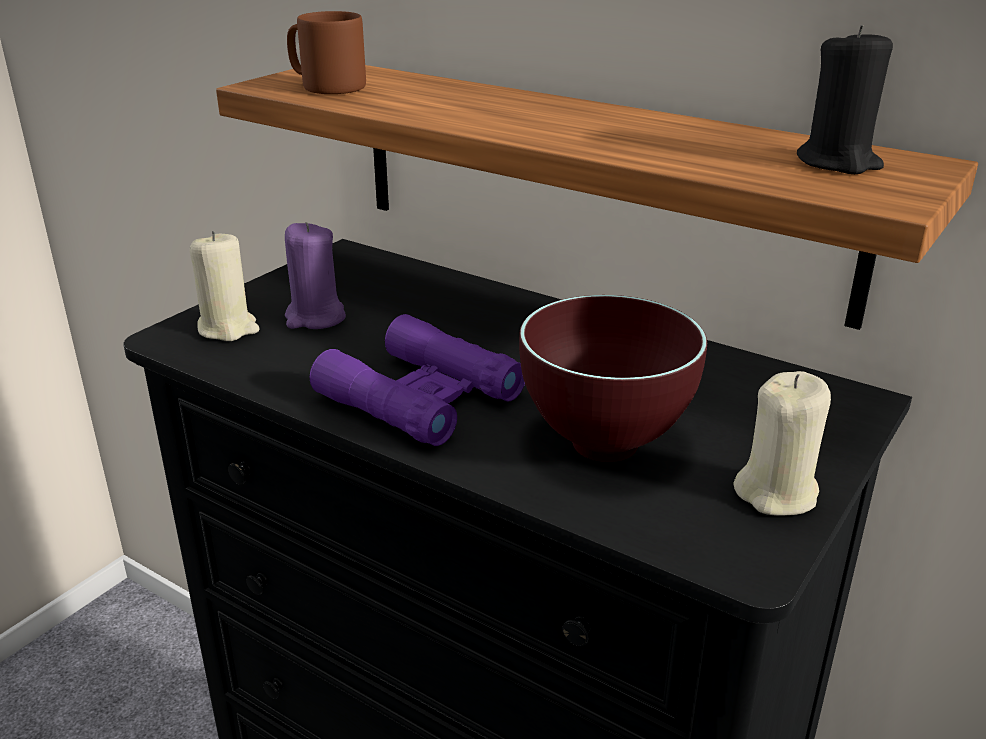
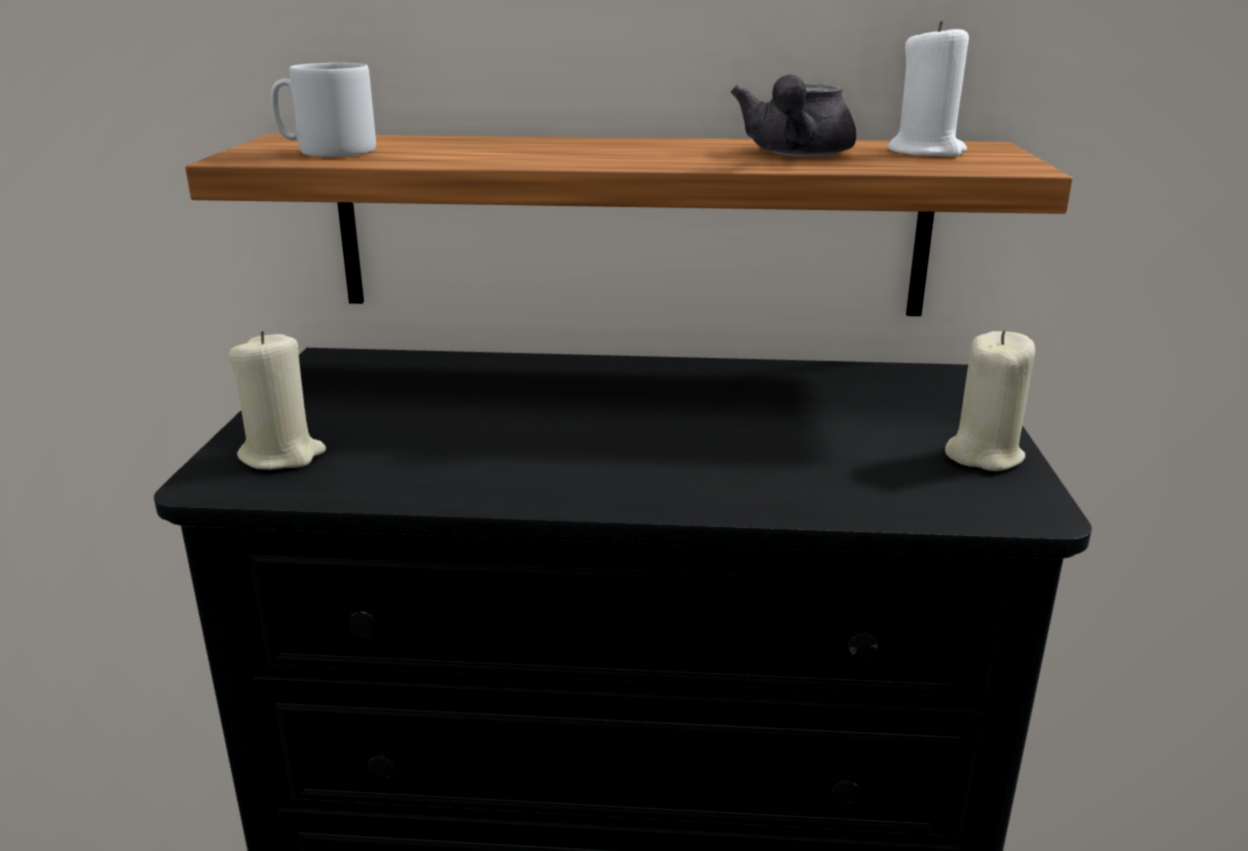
camera: 30 degrees left, 5 degrees down
purple candle [285,222,346,329] -> none
brown mug [287,11,366,94] -> grey mug [271,63,376,157]
purple binoculars [310,314,525,446] -> none
brown bowl [519,295,707,462] -> none
black candle [797,25,893,174] -> white candle [888,21,969,157]
none -> grey teapot [731,74,856,157]

